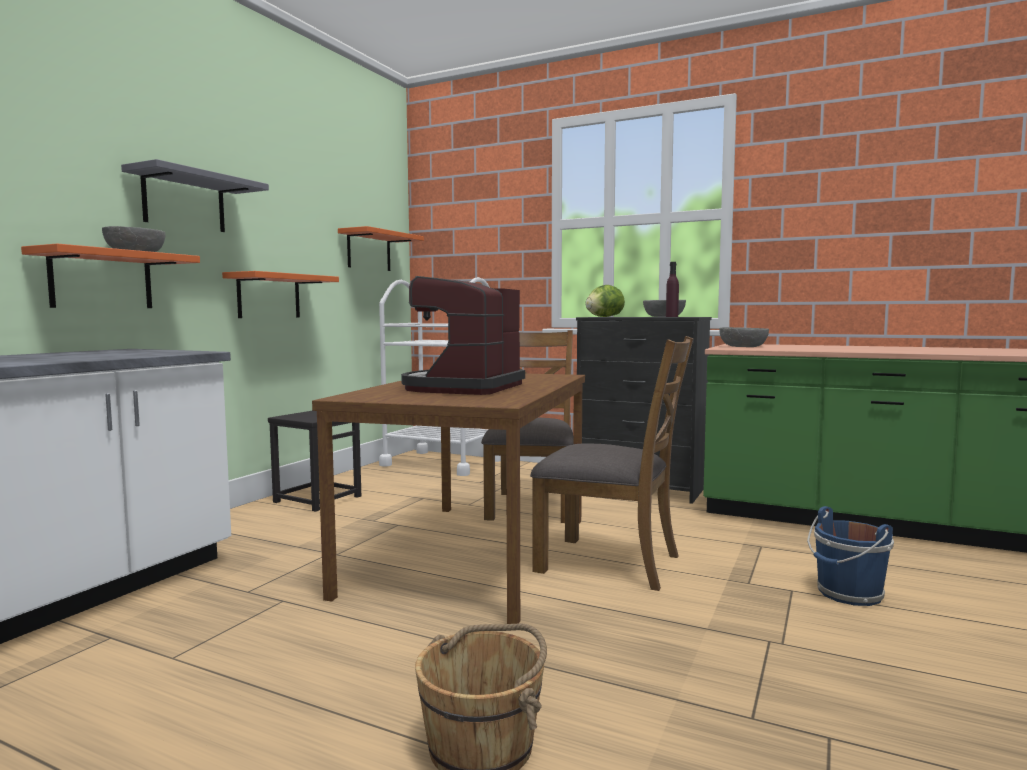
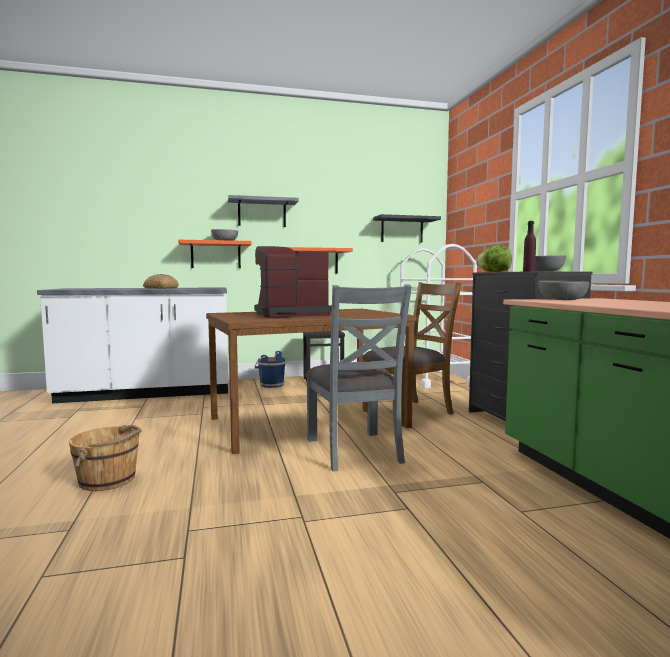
camera: 50 degrees right, 0 degrees up
orange shelf [338,226,424,271] -> black shelf [373,214,441,242]
brown chair [530,336,693,591] -> grey chair [305,285,412,471]
blue bucket [807,506,894,606] -> blue bucket moved to [255,351,286,388]
none -> bread [143,274,179,289]

